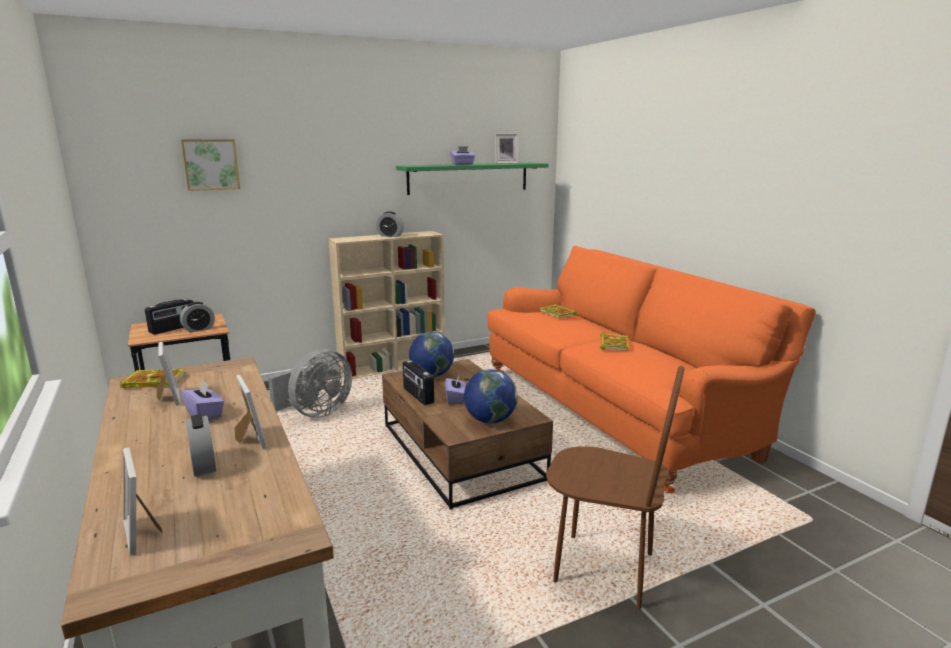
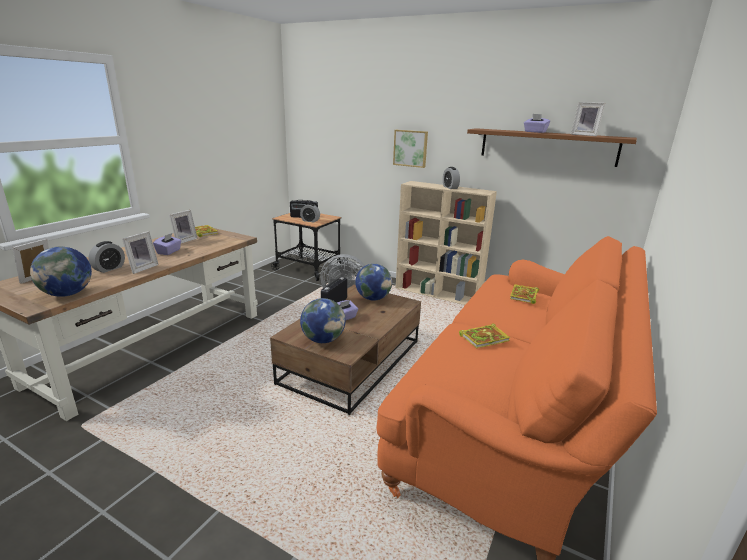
camera: 55 degrees right, 5 degrees up
picture [181,139,240,191] -> picture moved to [393,130,428,168]
green shelf [396,162,548,195] -> brown shelf [467,128,637,167]
brown chair [546,366,684,609] -> none
none -> globe [30,247,92,297]

